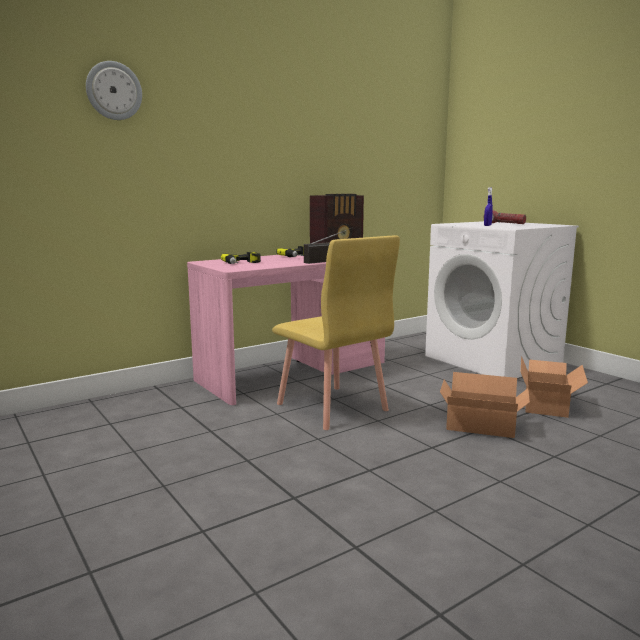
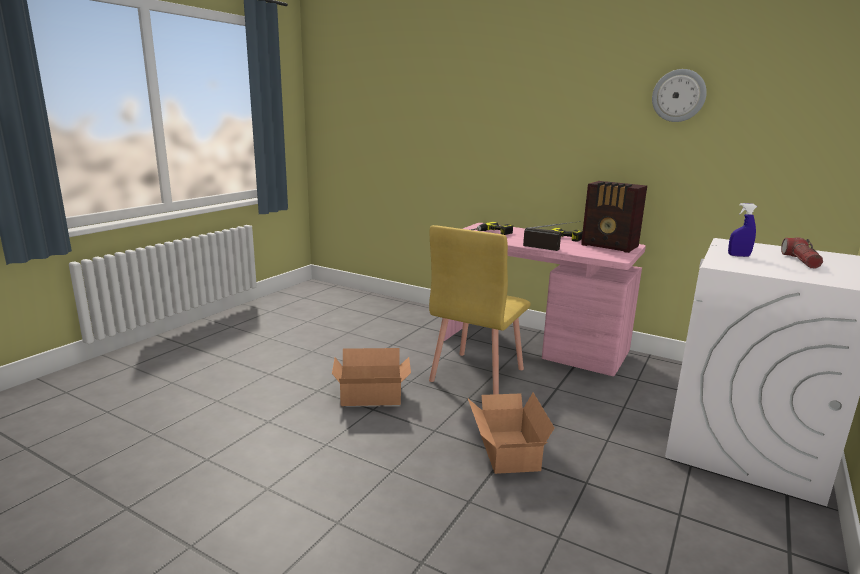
camera: 65 degrees right, 5 degrees up
wall clock [86,61,142,120] -> wall clock moved to [652,69,707,122]
cardboard box [521,356,588,418] -> cardboard box moved to [332,348,411,406]

